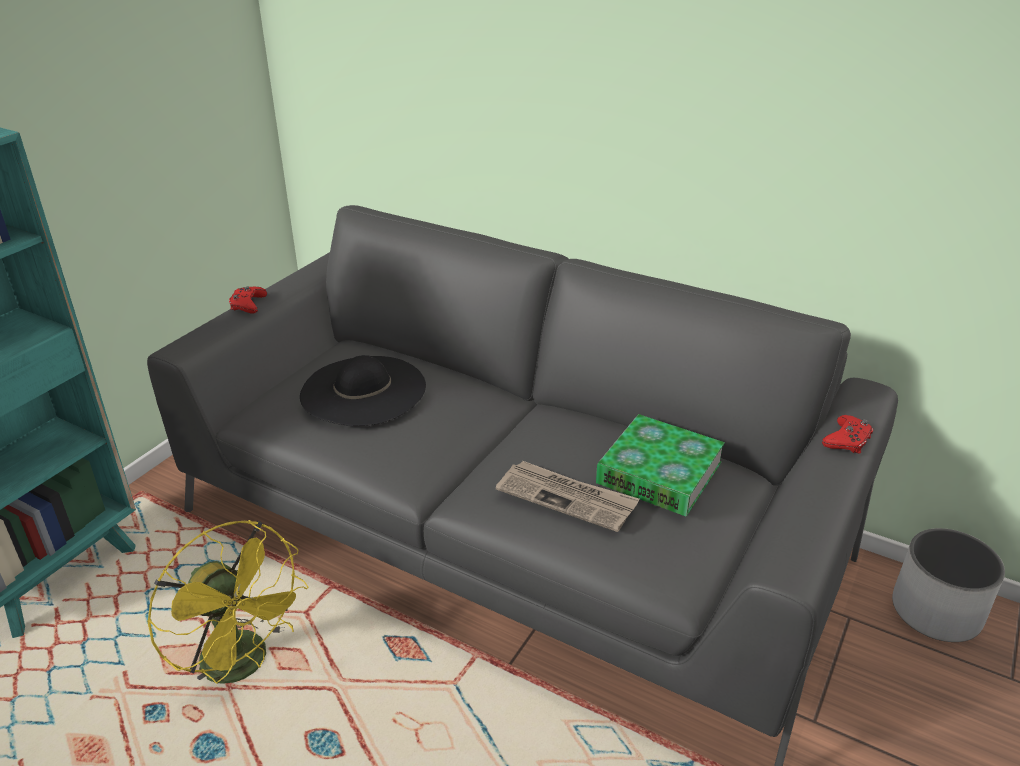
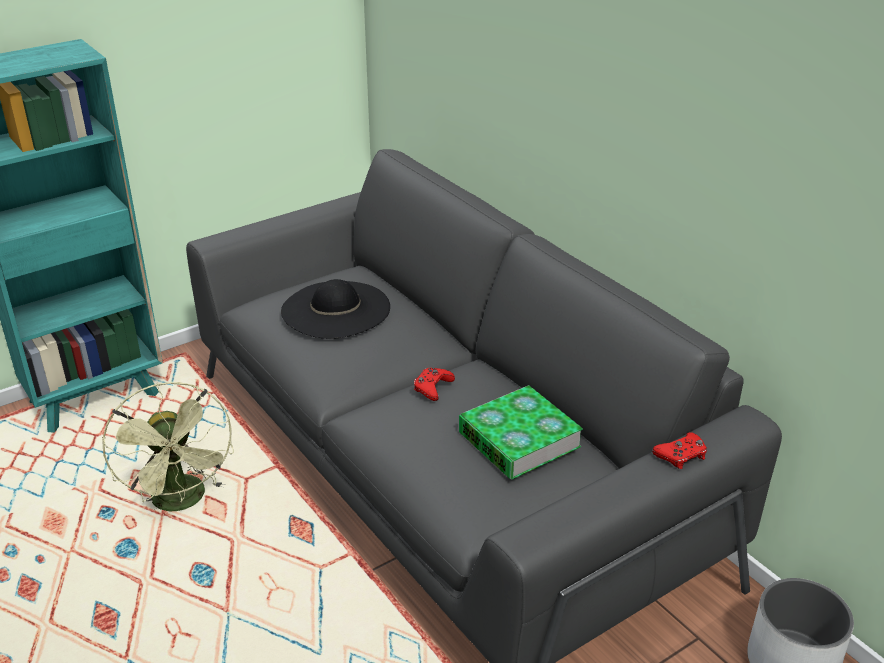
camera: 25 degrees right, 0 degrees up
yellow fan [147,520,308,687] -> green fan [102,382,234,511]
red game controller [229,287,267,314] -> red game controller moved to [414,368,455,401]
newspaper [496,461,640,532] -> none

